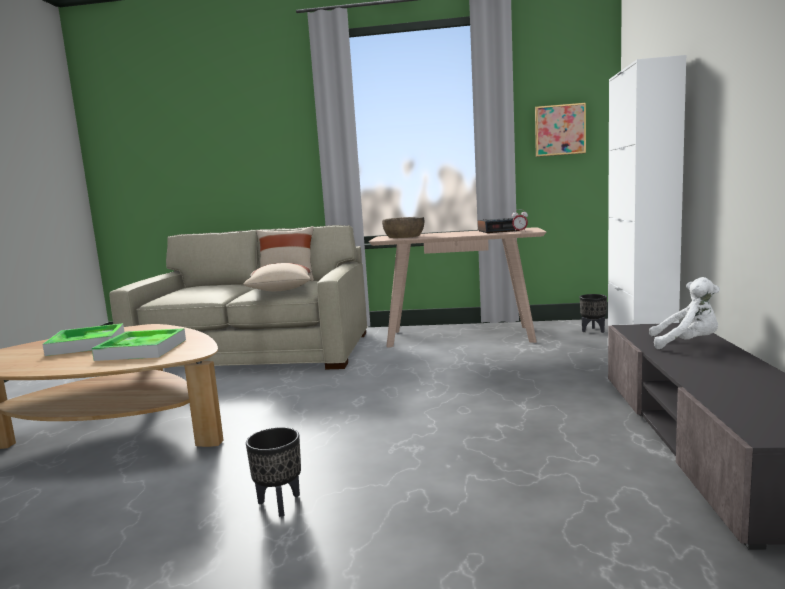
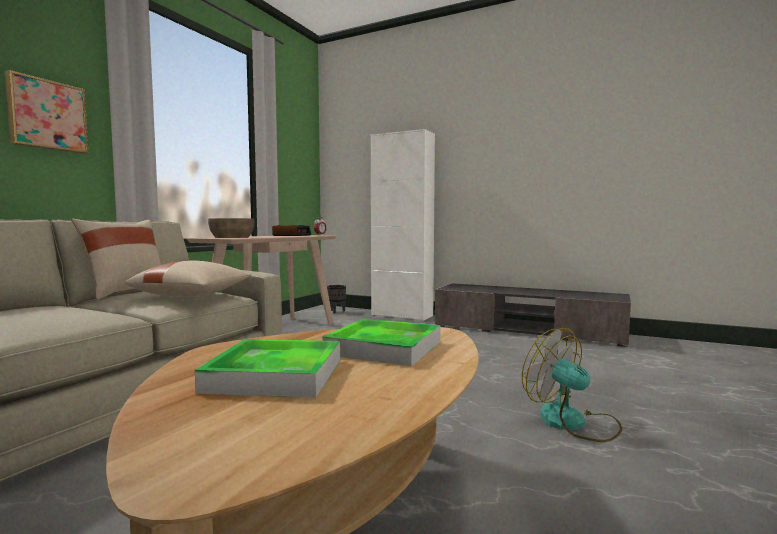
camera: 70 degrees left, 5 degrees down
black planter [246,427,301,517] -> fan [522,328,622,442]
picture [535,103,586,157] -> picture moved to [5,70,88,154]
white plush toy [649,277,720,349] -> none

